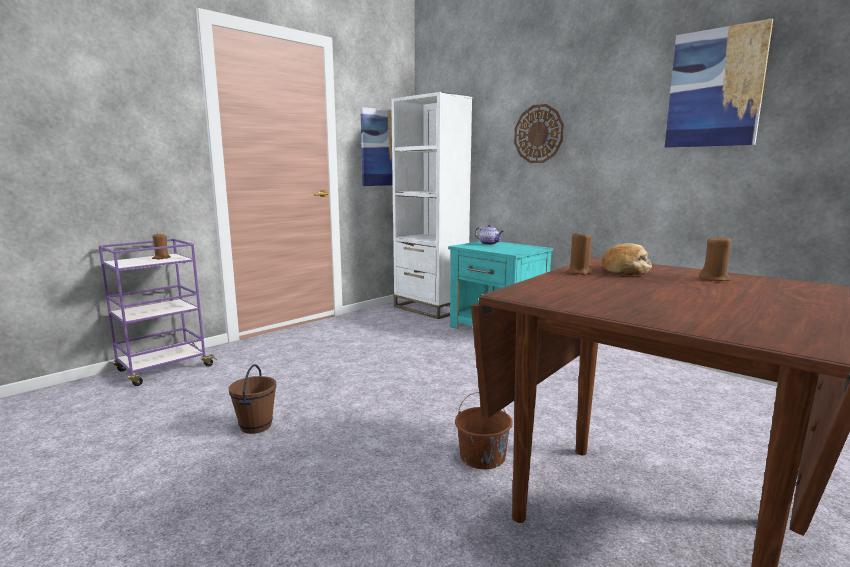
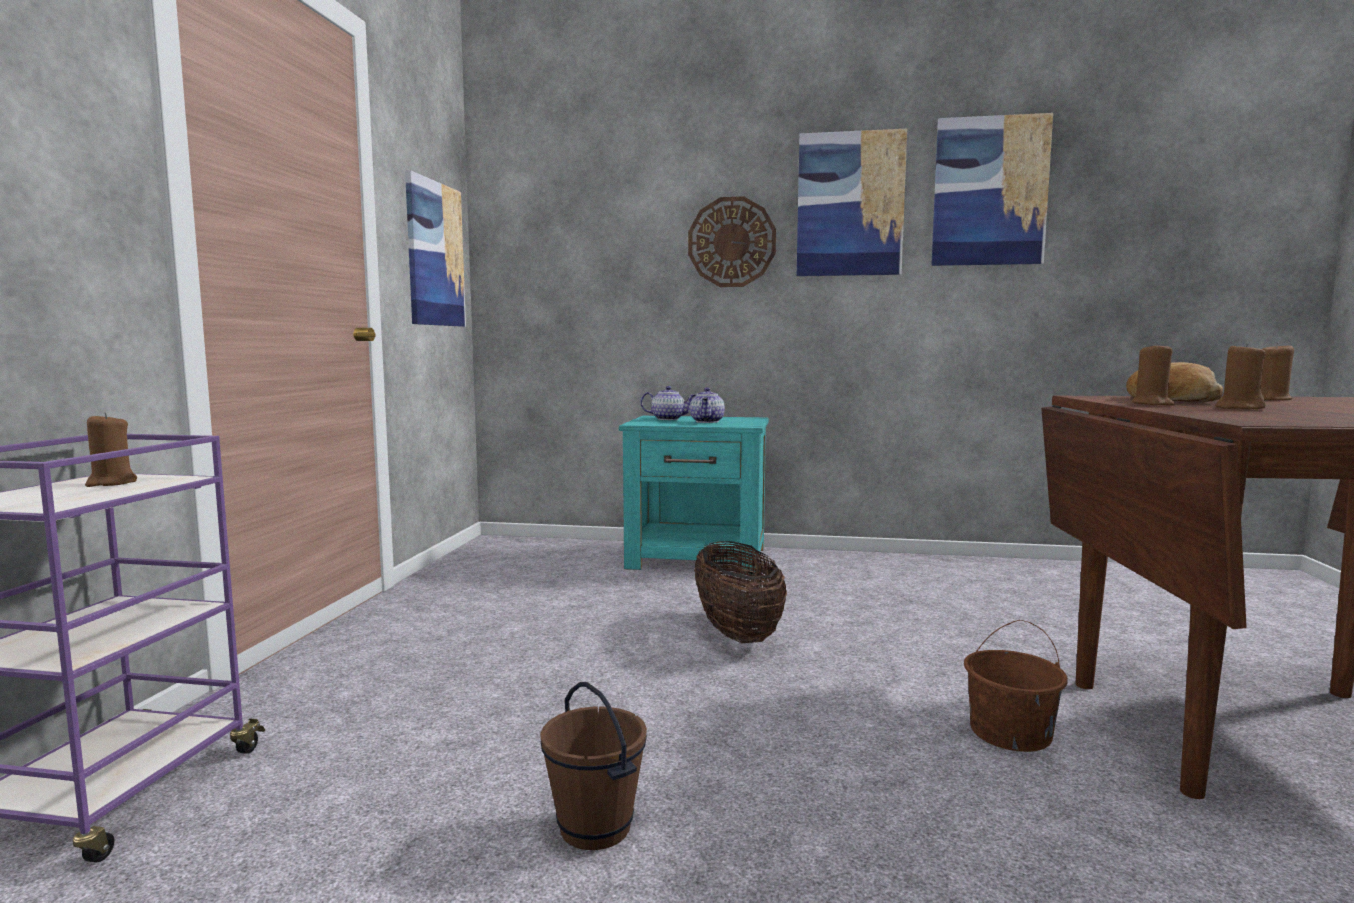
camera: 35 degrees left, 5 degrees down
white bookcase [391,92,472,319] -> none
none -> teapot [690,387,725,423]
none -> basket [694,541,787,643]
none -> picture [797,129,907,276]
none -> brown candle [1216,342,1266,409]

